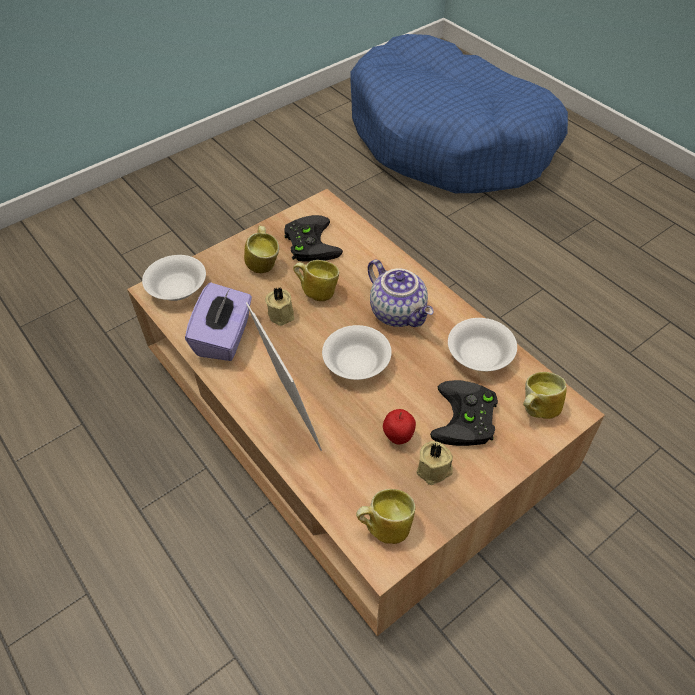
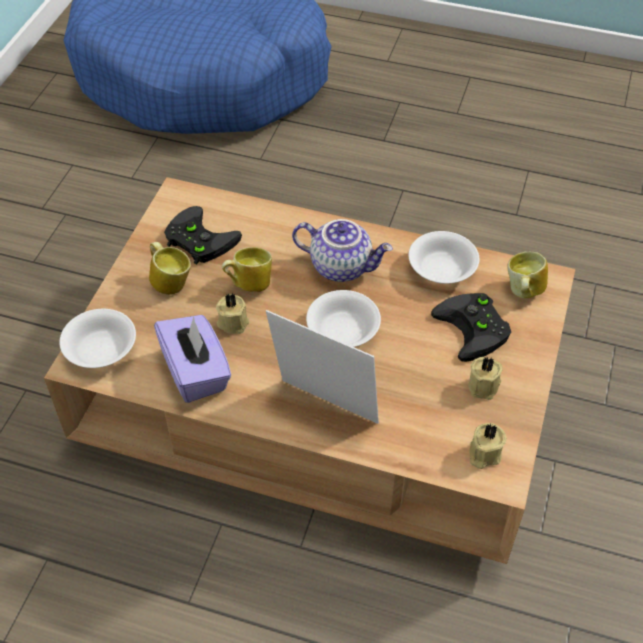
camera: 35 degrees left, 0 degrees up
mug [356,489,416,544] -> beige candle [469,423,507,469]
apple [383,409,416,444] -> none

